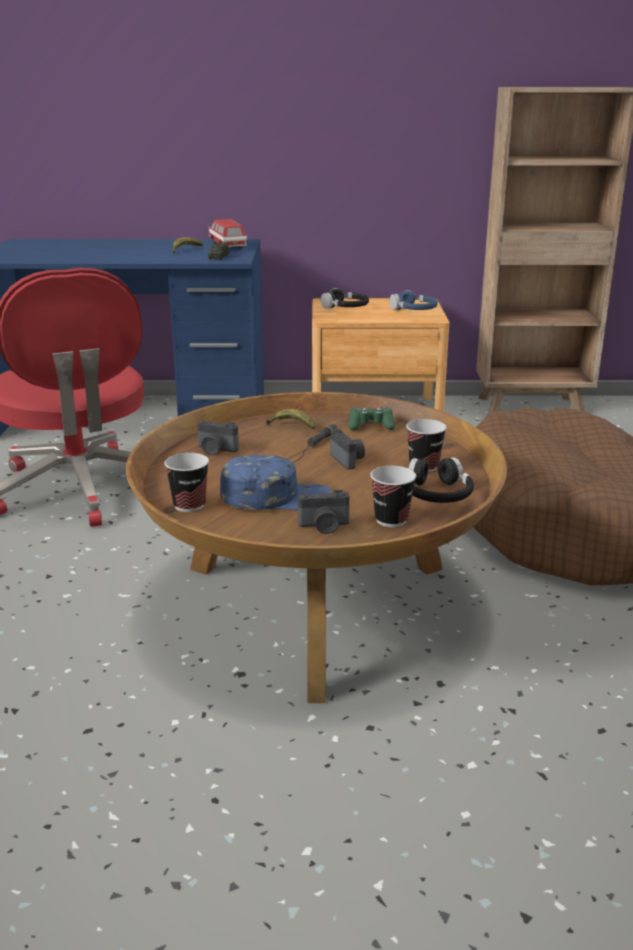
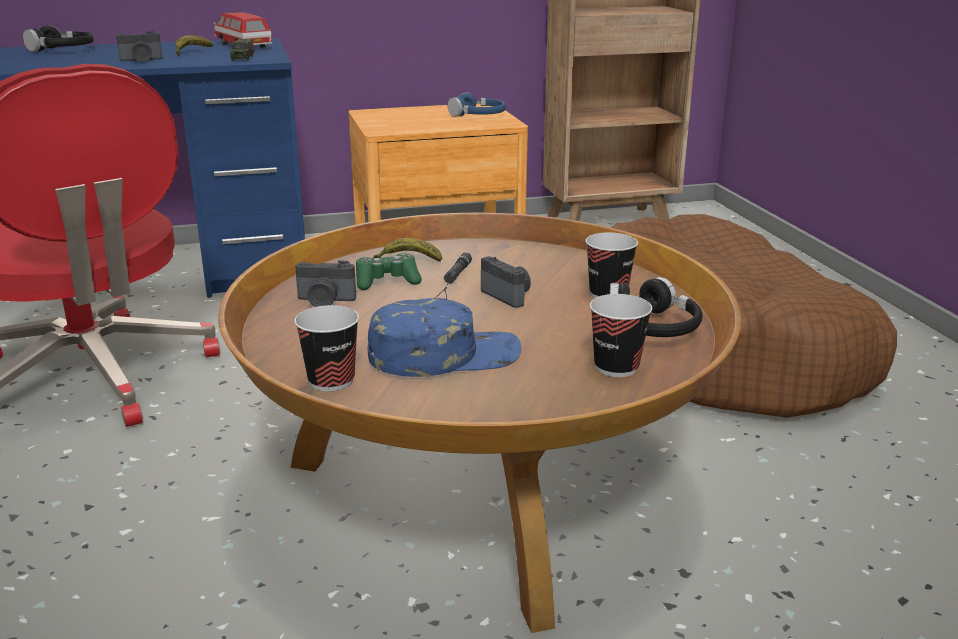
camera: 15 degrees left, 0 degrees up
camera [298,490,349,534] -> camera moved to [116,31,163,62]
black headphones [321,288,369,309] -> black headphones moved to [23,26,94,52]
green game controller [349,407,395,430] -> green game controller moved to [356,253,422,290]

